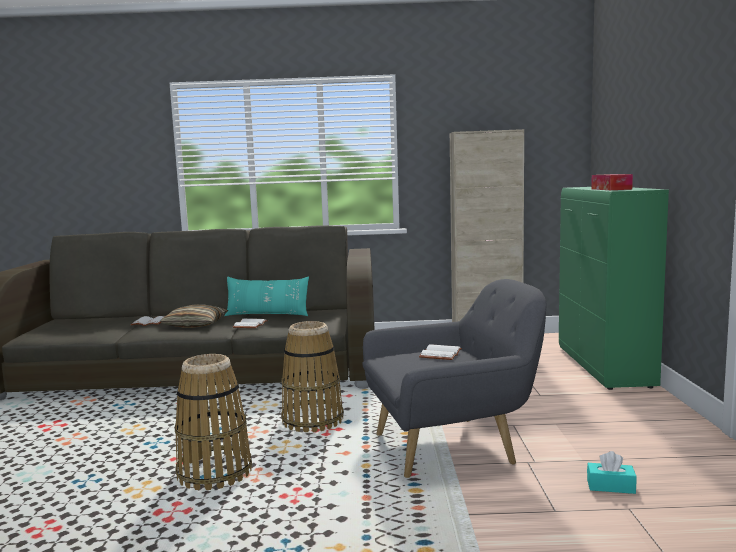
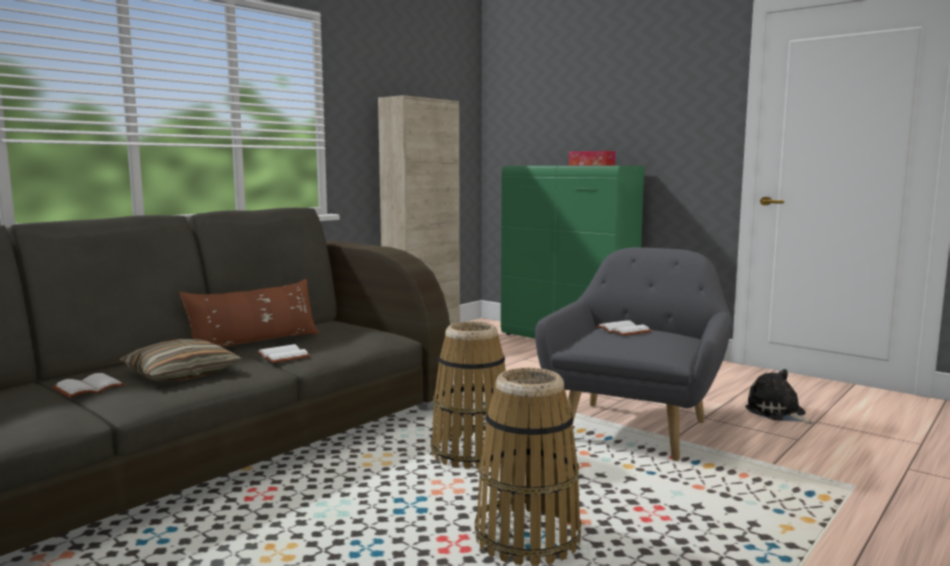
camera: 50 degrees left, 0 degrees up
turquoise pillow [224,277,309,316] -> brown pillow [179,279,319,347]
turquoise tissue box [587,451,637,494] -> plush toy [745,369,815,424]

